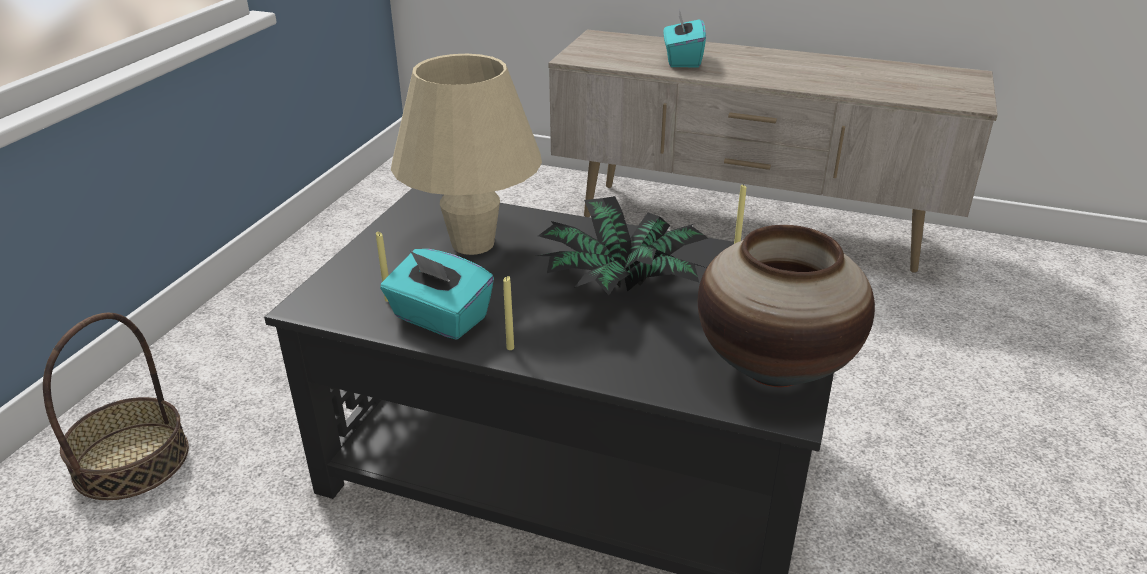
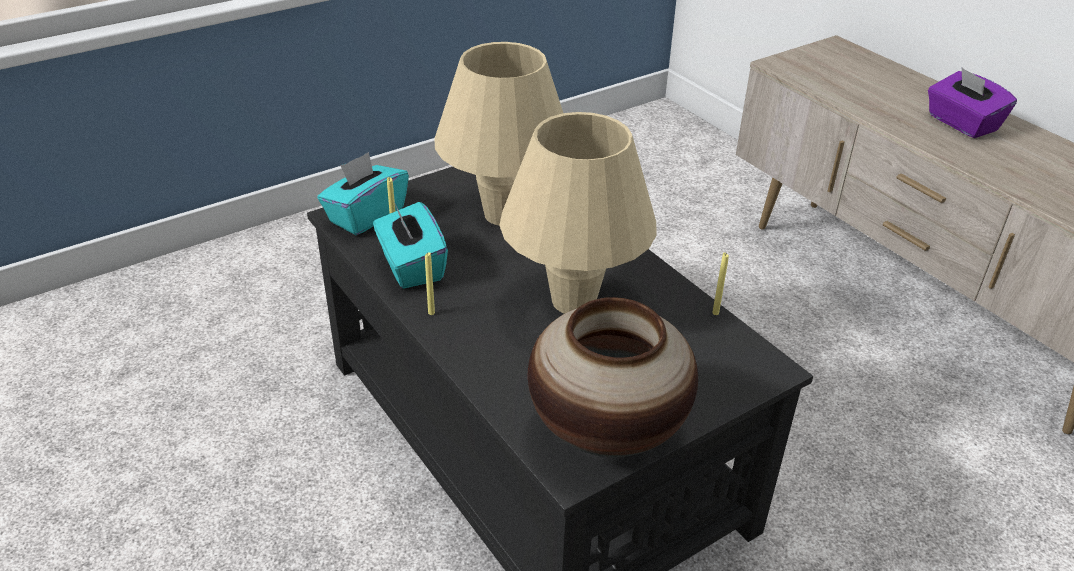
camera: 35 degrees right, 5 degrees up
basket [43,313,189,500] -> none
potted plant [538,196,708,295] -> beige table lamp [499,112,657,314]
turquoise tissue box [664,9,706,67] -> turquoise tissue box moved to [317,152,409,235]
none -> purple tissue box [928,68,1017,138]

